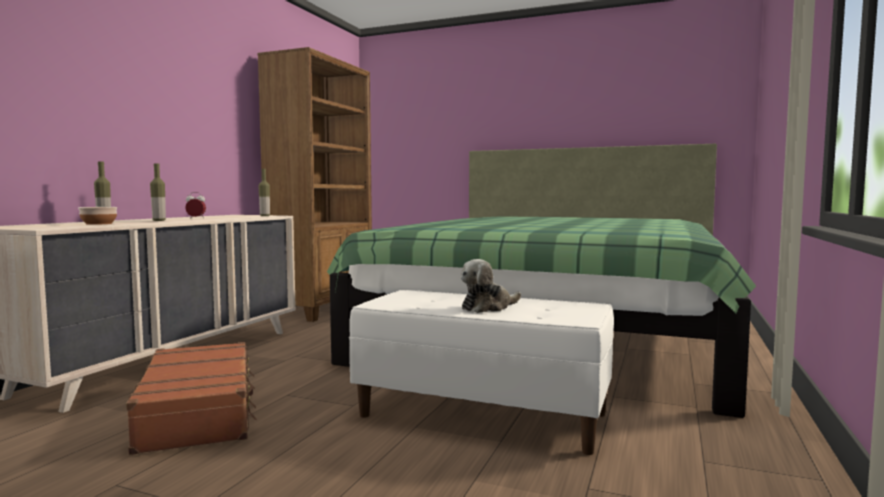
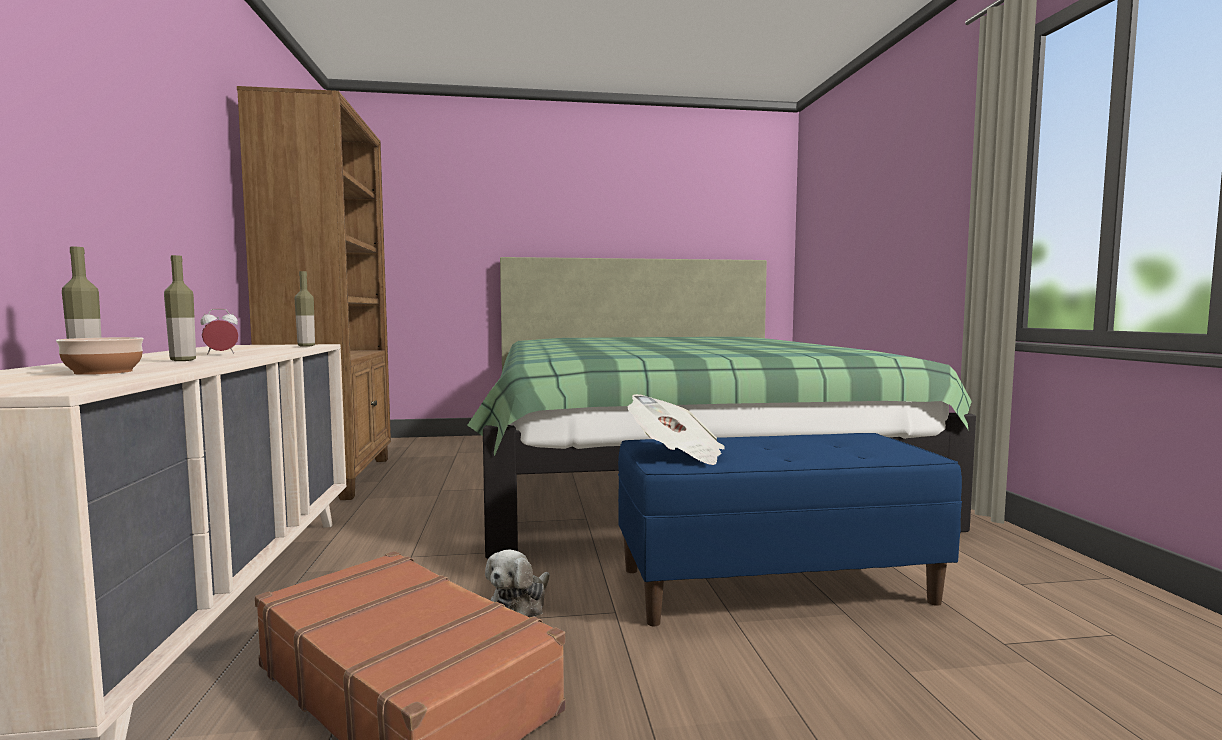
camera: 30 degrees left, 0 degrees up
white bench [349,290,614,455] -> blue bench [618,433,962,626]
plush toy [461,259,521,313] -> plush toy moved to [485,550,550,617]
none -> newspaper [627,394,725,465]

